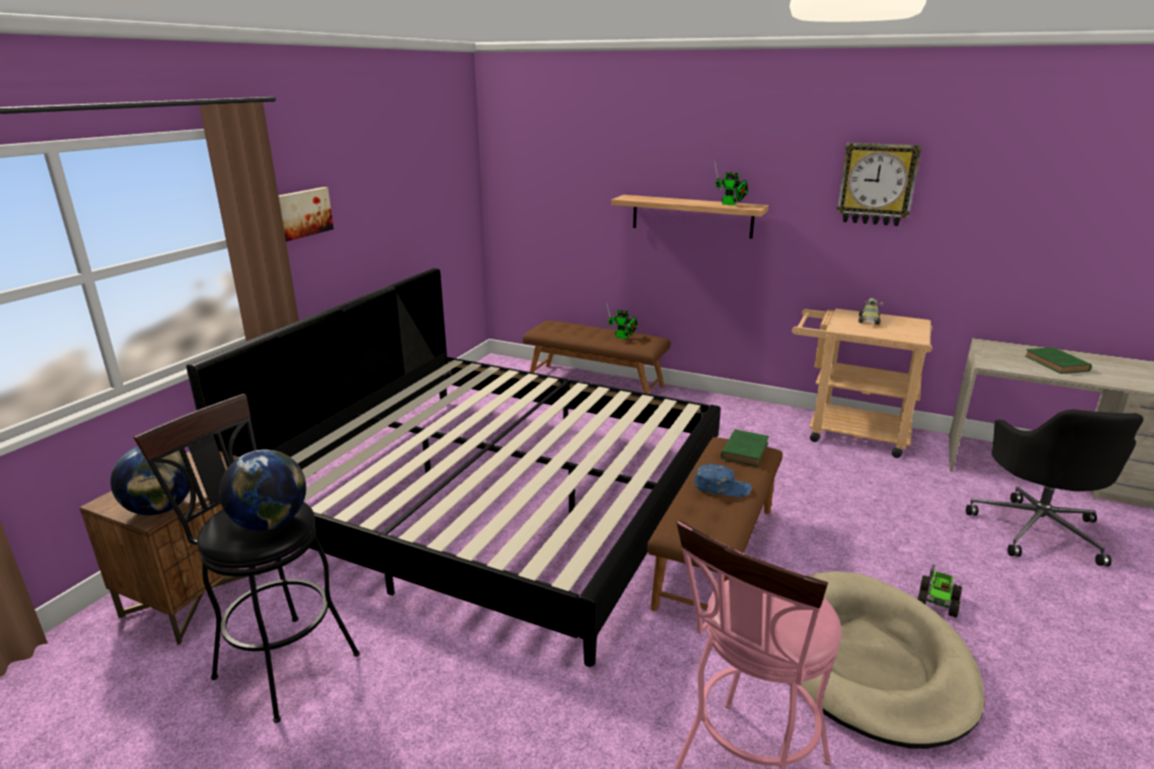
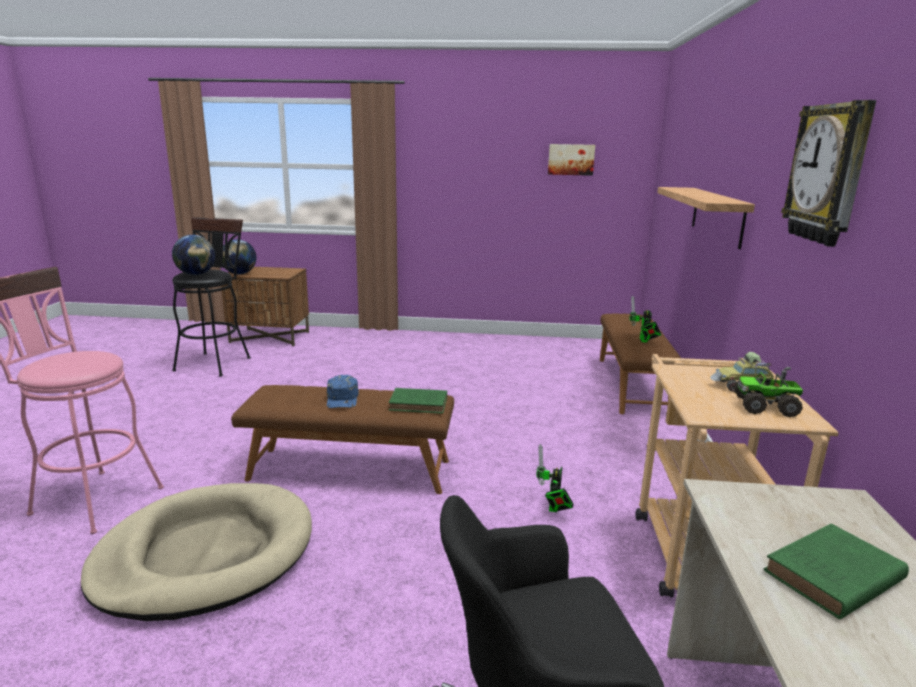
camera: 70 degrees right, 5 degrees down
bed [186,268,721,667] -> none
picture [278,187,334,242] -> picture moved to [548,144,595,176]
toy robot [714,160,748,205] -> toy robot moved to [536,444,574,512]
toy truck [917,564,962,617] -> toy truck moved to [734,367,803,417]

